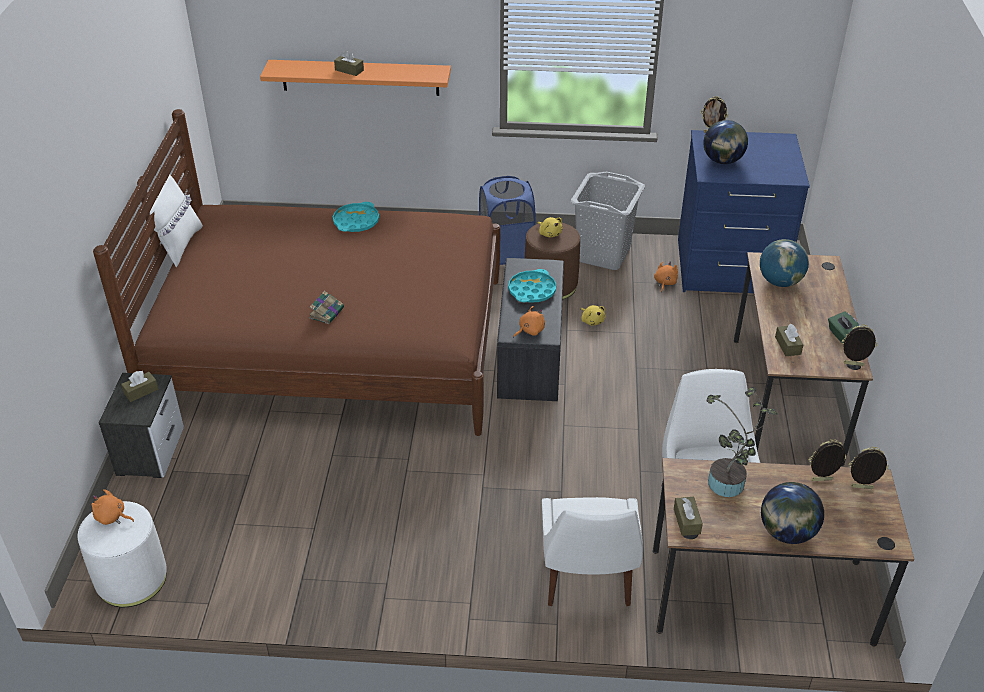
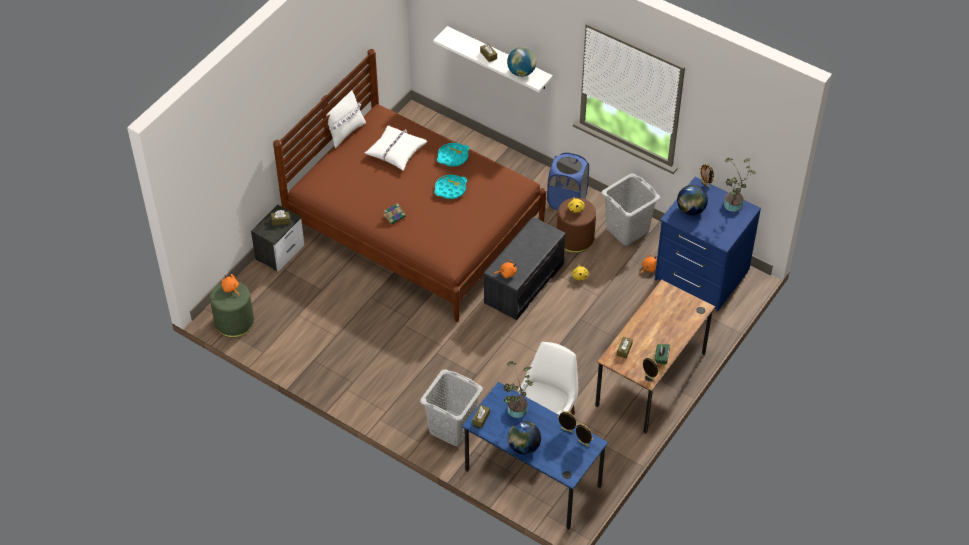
camera: 30 degrees right, 10 degrees up
white ottoman [78,501,167,607] -> green ottoman [210,281,254,338]
orange shelf [260,60,451,96] -> white shelf [433,26,553,92]
turquoise tray [508,269,556,303] -> turquoise tray moved to [434,175,467,199]
white chair [542,497,643,606] -> grey laundry basket [420,369,483,446]
brown desk [653,458,914,647] -> blue desk [462,382,608,530]
globe [760,239,809,287] -> globe moved to [507,47,537,77]
none -> white pillow [365,125,427,170]
none -> potted plant [724,158,756,212]

